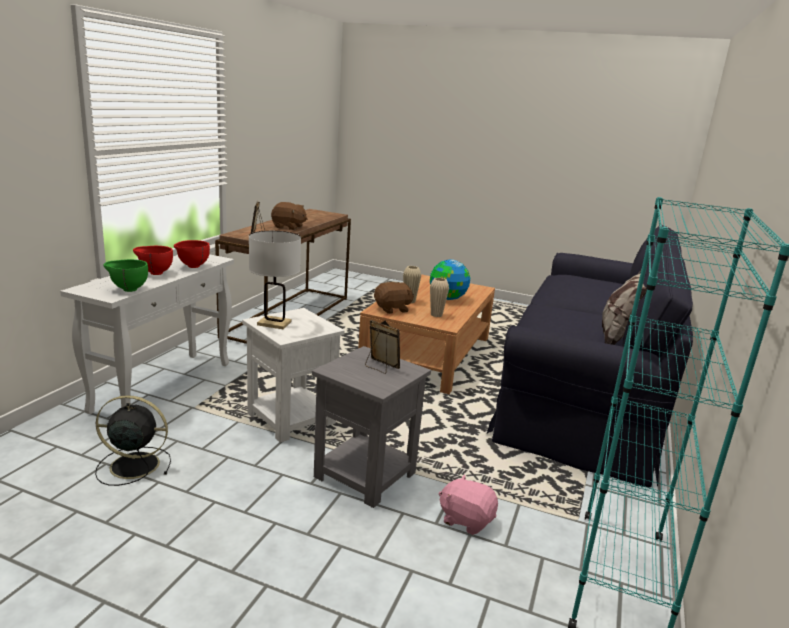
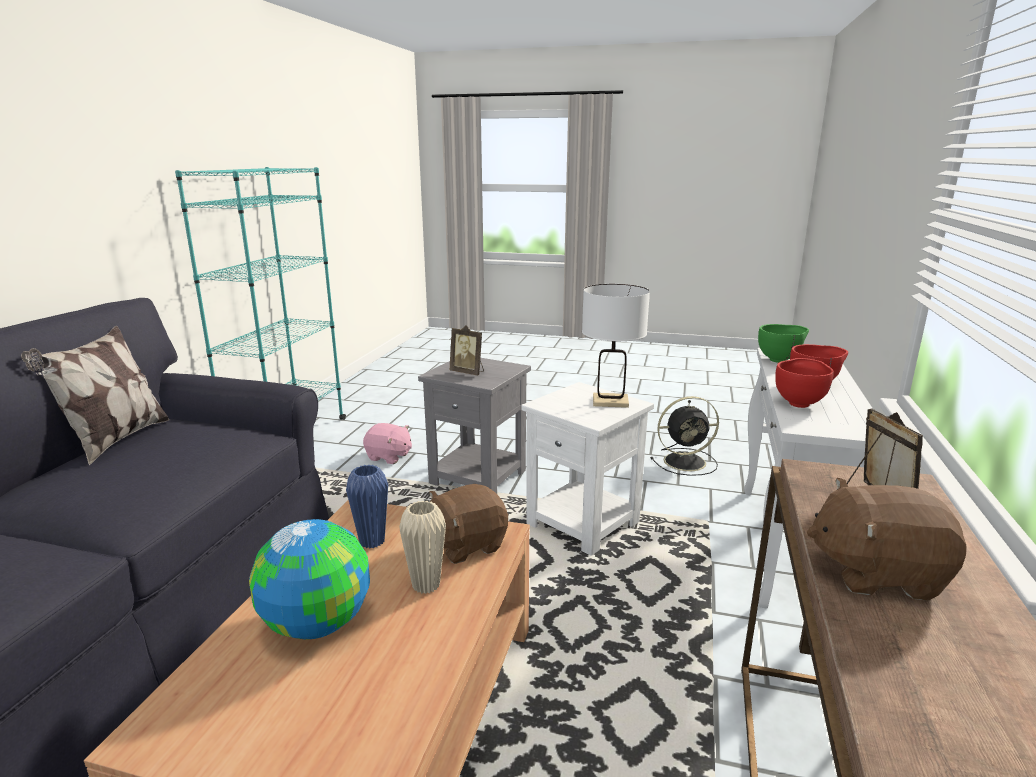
camera: 175 degrees right, 0 degrees up
beige vase [430,278,449,317] -> blue vase [346,465,388,549]

